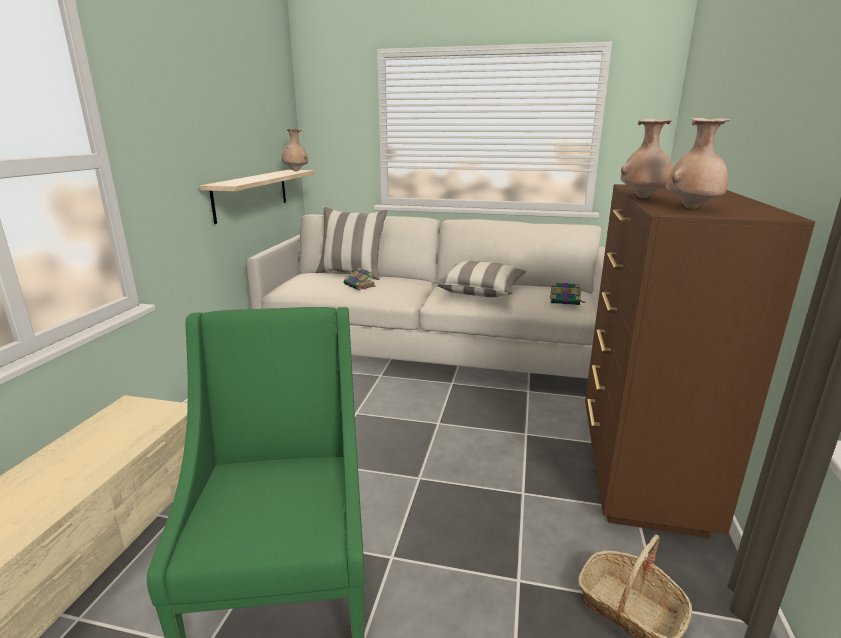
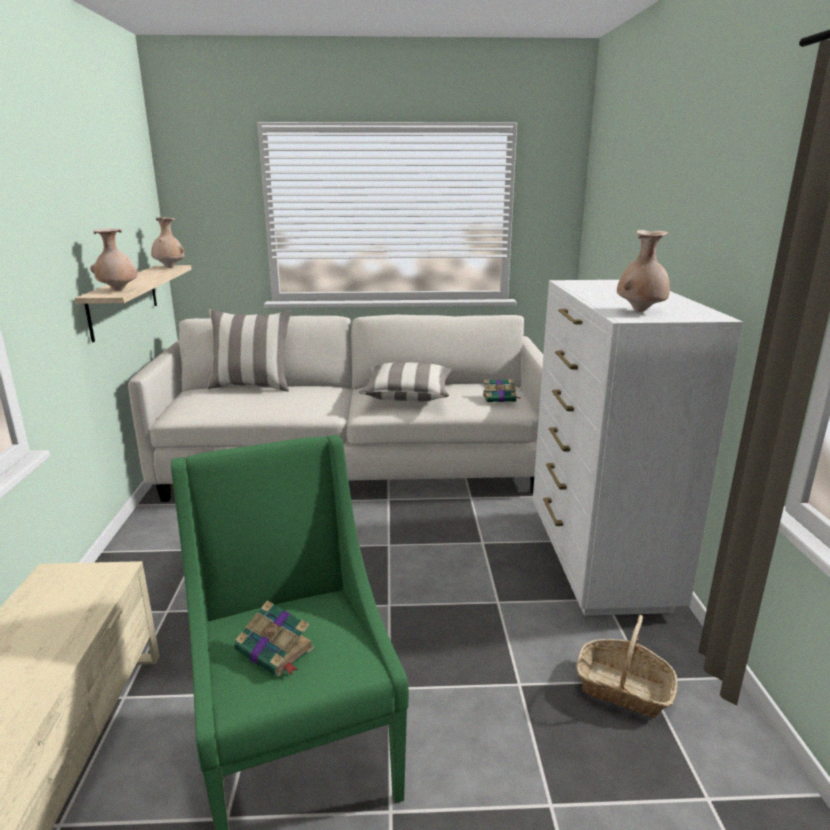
camera: 15 degrees left, 0 degrees up
book [344,268,376,290] -> book moved to [234,600,314,676]
brown dresser [585,184,815,538] -> white dresser [533,280,743,616]
beige vase [621,119,672,198] -> beige vase moved to [90,228,139,291]

